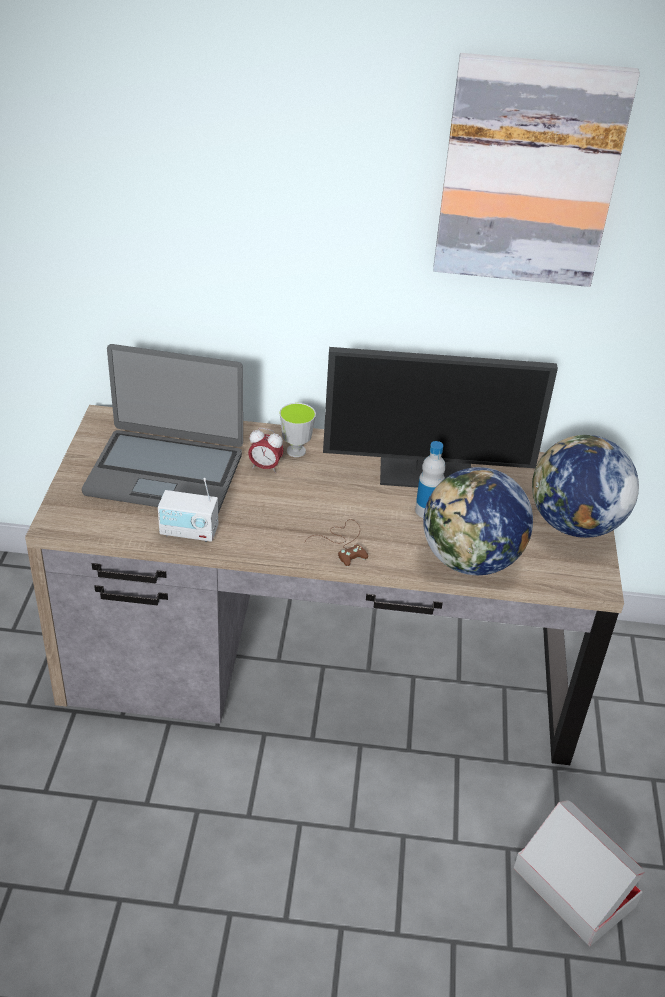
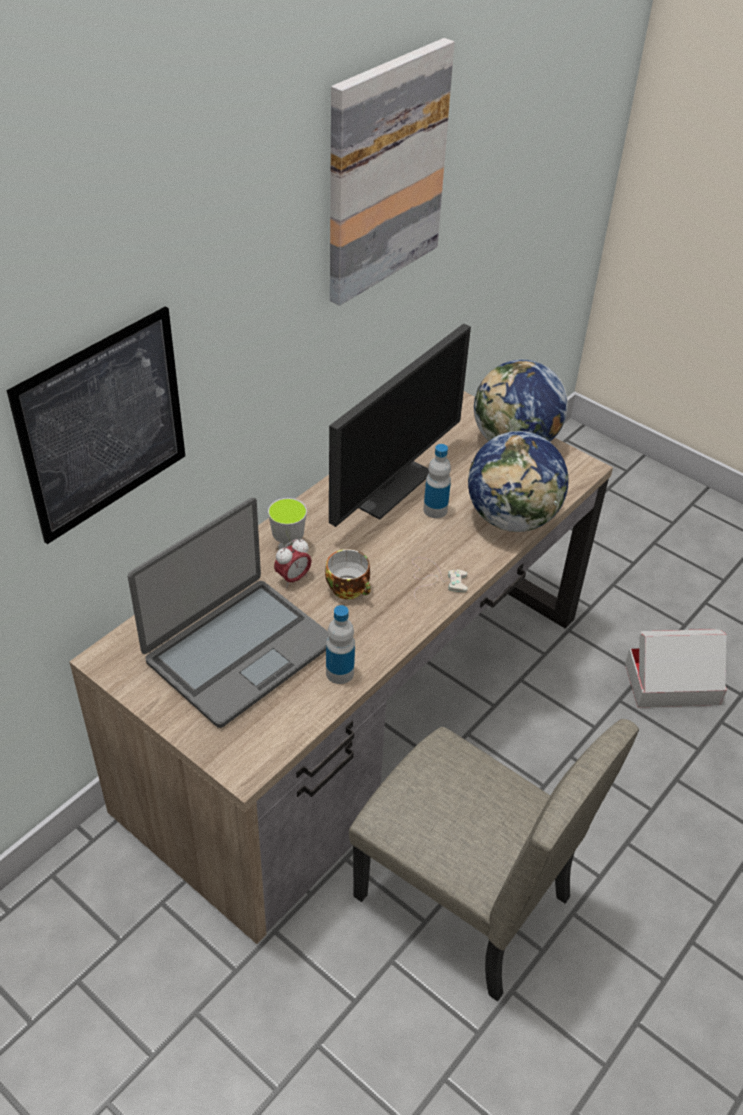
camera: 55 degrees left, 5 degrees up
radio [158,478,218,542] -> bottle [326,605,355,684]
brown game controller [305,519,368,567] -> white game controller [412,558,468,602]
none -> picture [6,307,185,544]
none -> cup [325,549,371,600]
none -> beige chair [349,719,639,1001]

